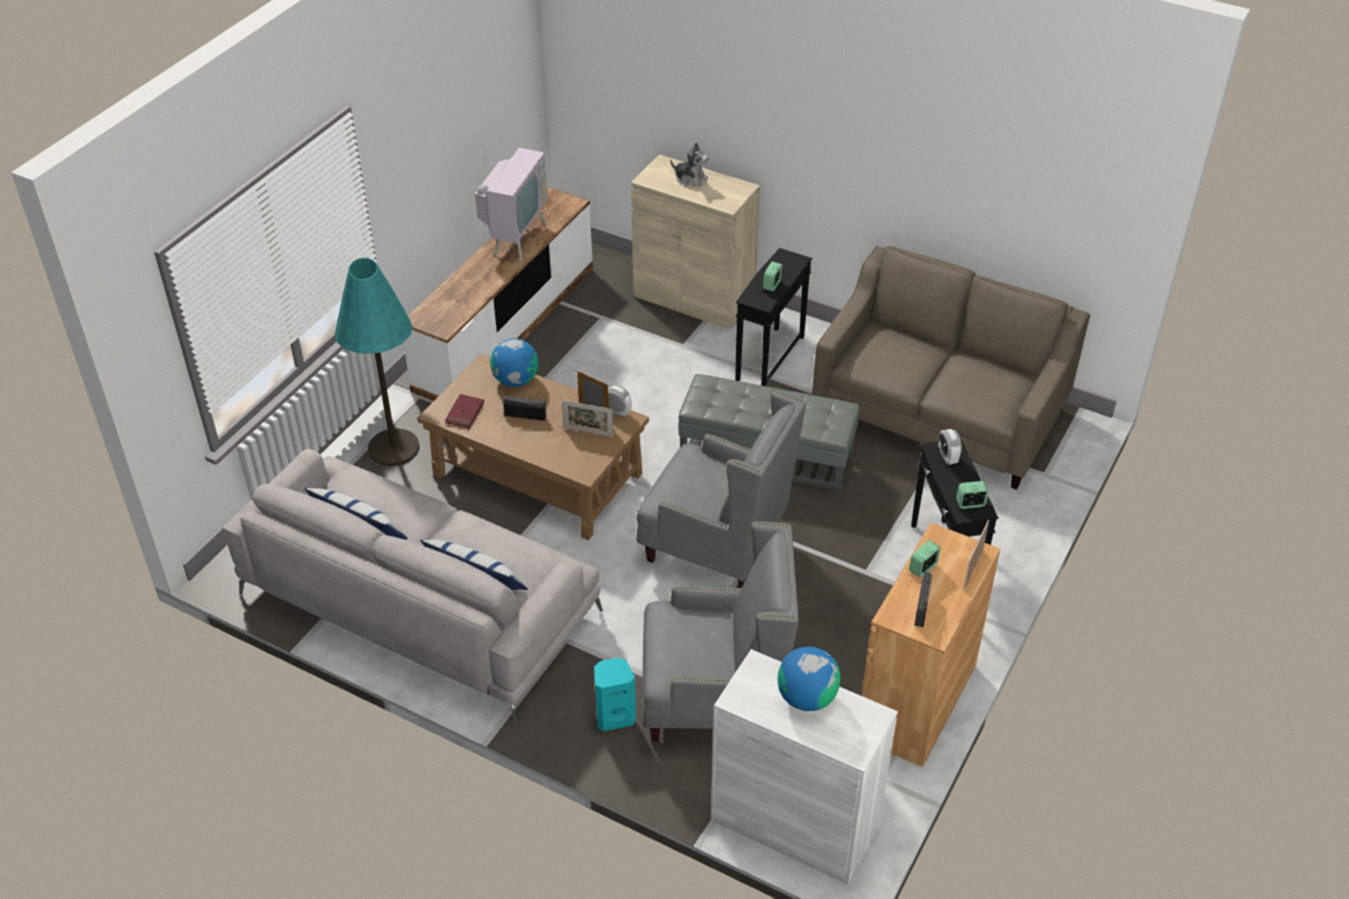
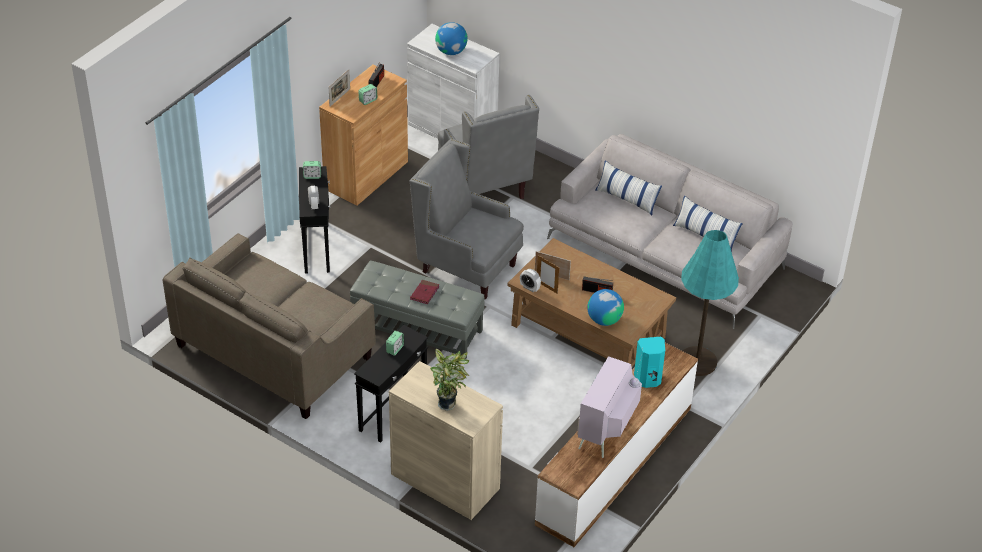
camera: 175 degrees left, 0 degrees up
red book [445,394,484,428] -> red book moved to [410,280,440,304]
turquoise speaker [594,658,636,731] -> turquoise speaker moved to [634,337,665,388]
grey armchair [643,521,799,741] -> grey armchair turned 120 degrees counterclockwise [438,95,539,199]
plush toy [670,142,708,188] -> potted plant [430,348,469,411]

